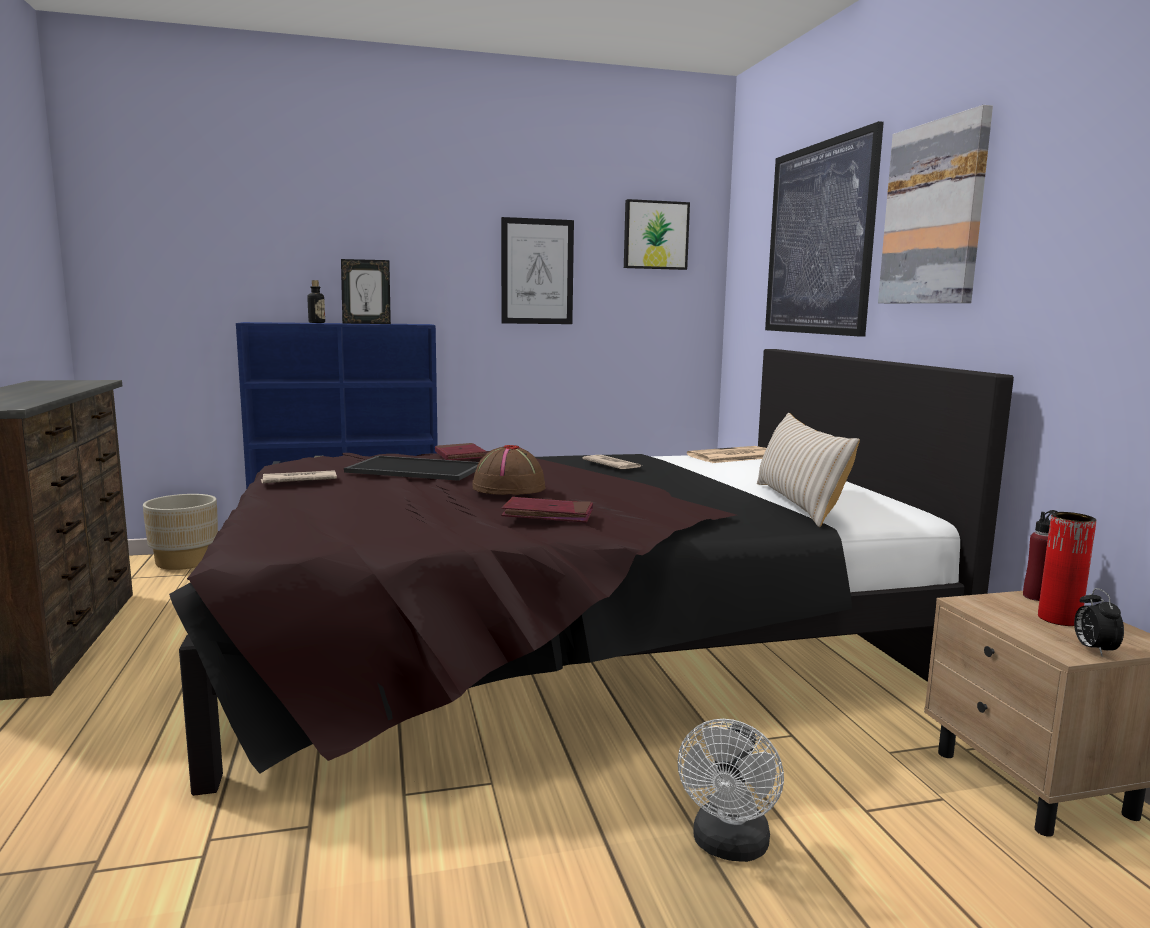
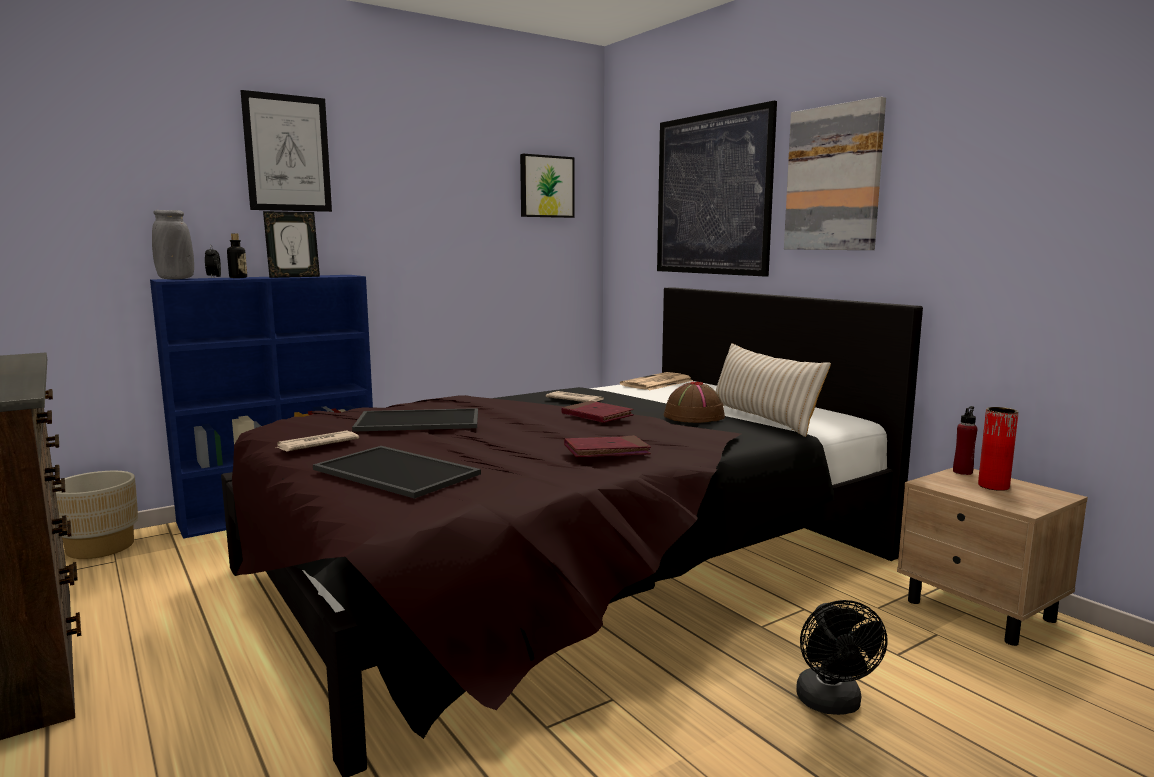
camera: 20 degrees left, 0 degrees up
red book [435,443,487,460] -> red book moved to [561,401,634,423]
brown hat [472,445,546,495] -> brown hat moved to [664,382,725,423]
picture [501,217,574,324] -> picture moved to [240,90,332,212]
white fan [678,719,784,862] -> black fan [796,600,888,715]
alarm clock [1074,588,1124,656] -> alarm clock moved to [205,245,221,278]
none -> grey vase [152,210,194,279]
none -> tray [313,446,481,499]

